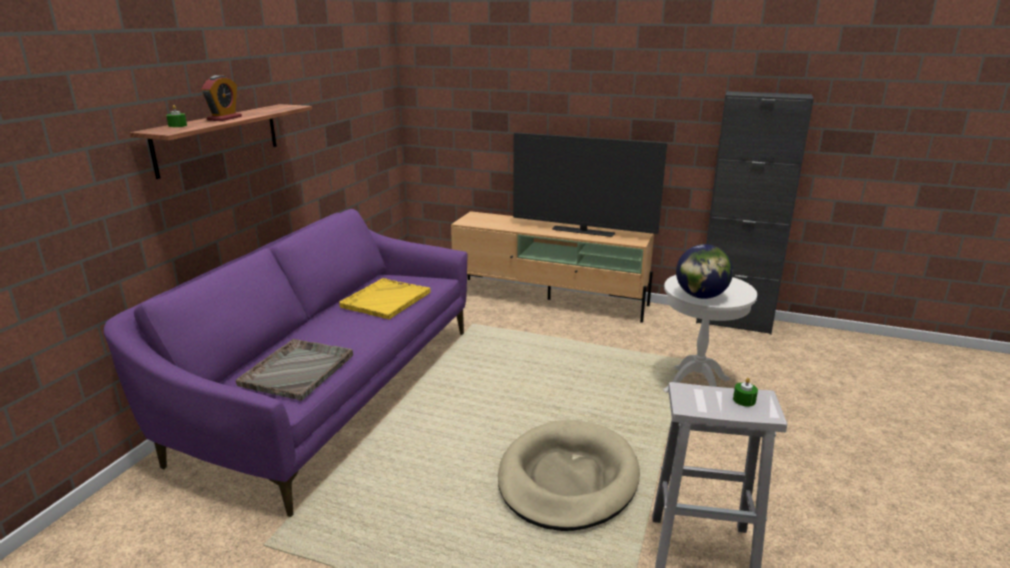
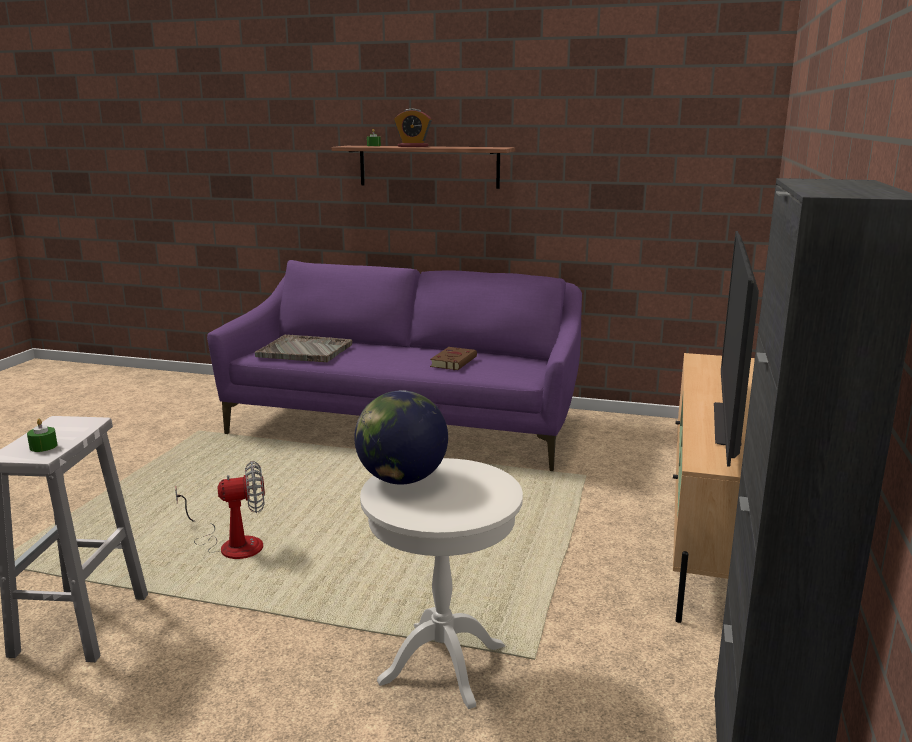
camera: 85 degrees right, 5 degrees down
yellow tray [339,278,431,320] -> brown book [430,347,477,370]
beige dog bed [498,420,640,531] -> fan [175,461,265,559]

